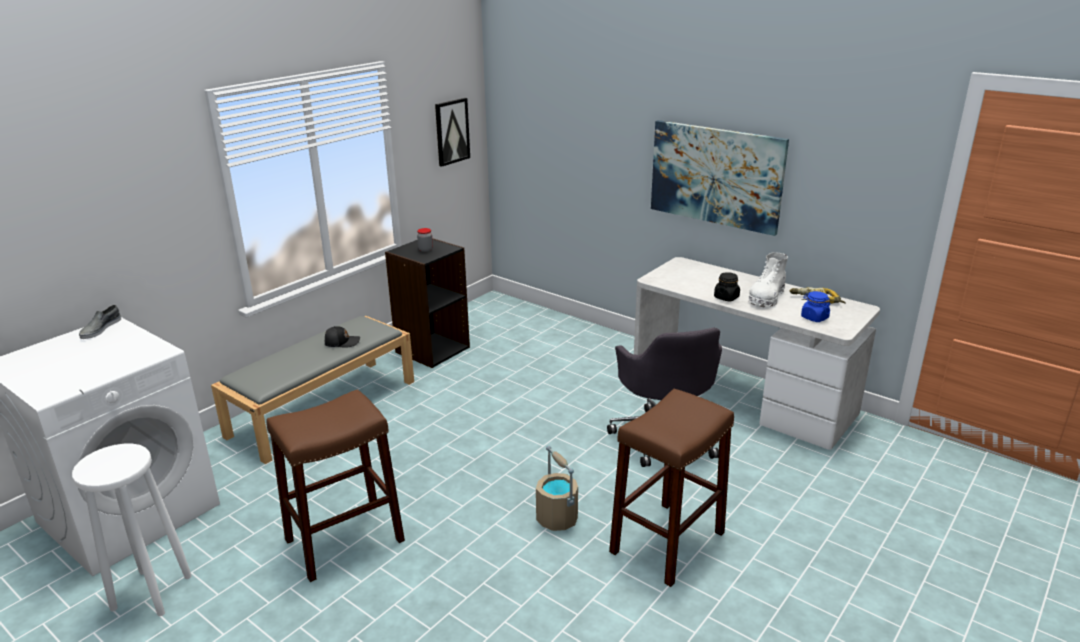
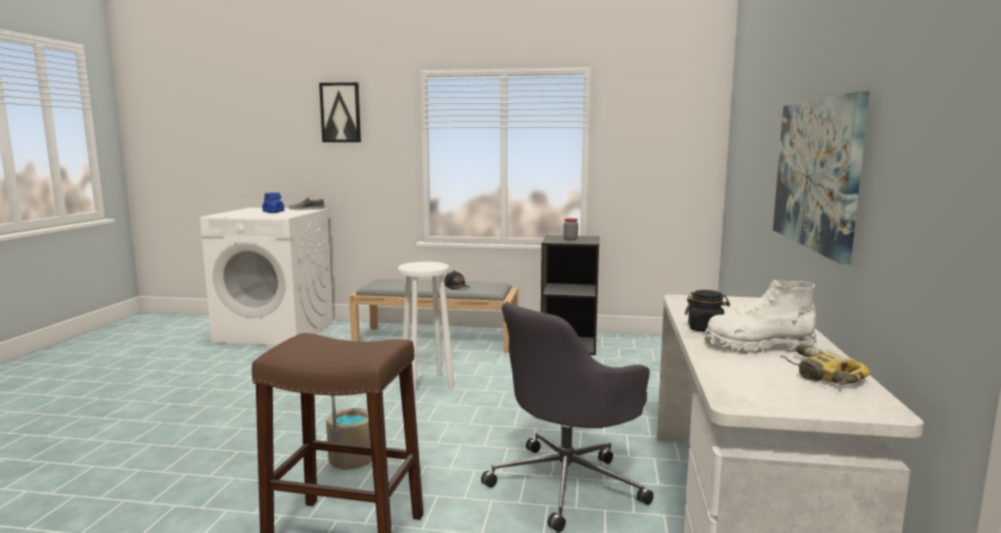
camera: 60 degrees right, 15 degrees down
white stool [72,444,192,616] -> white stool moved to [398,262,454,395]
brown stool [266,389,405,582] -> none
picture [435,98,470,167] -> picture moved to [319,82,361,142]
blue jar [801,291,831,322] -> blue jar moved to [262,192,284,213]

